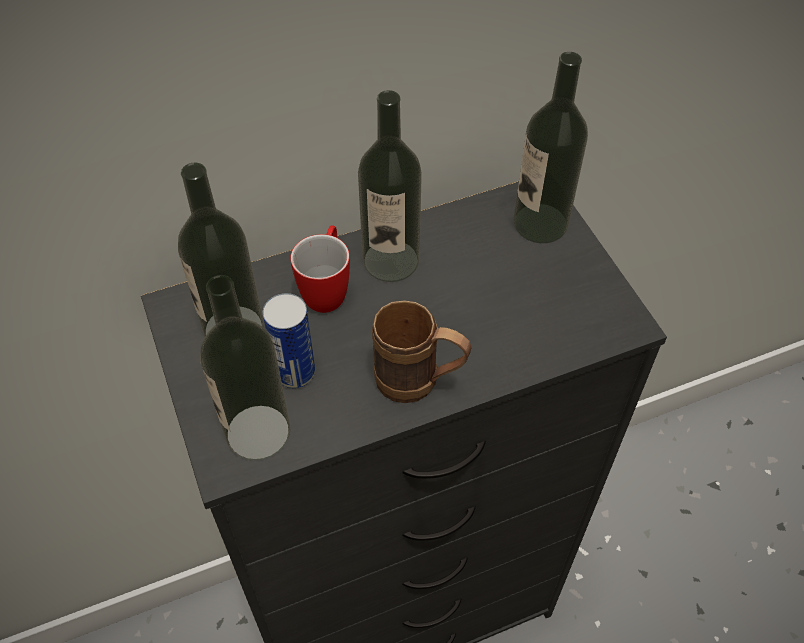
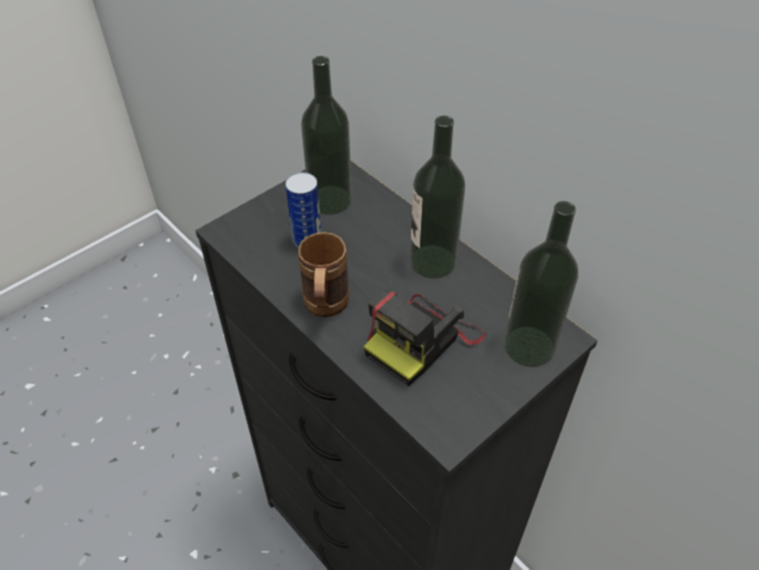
camera: 70 degrees right, 5 degrees down
bottle [200,275,290,461] -> none
mug [290,225,350,313] -> none
none -> camera [364,290,485,386]

